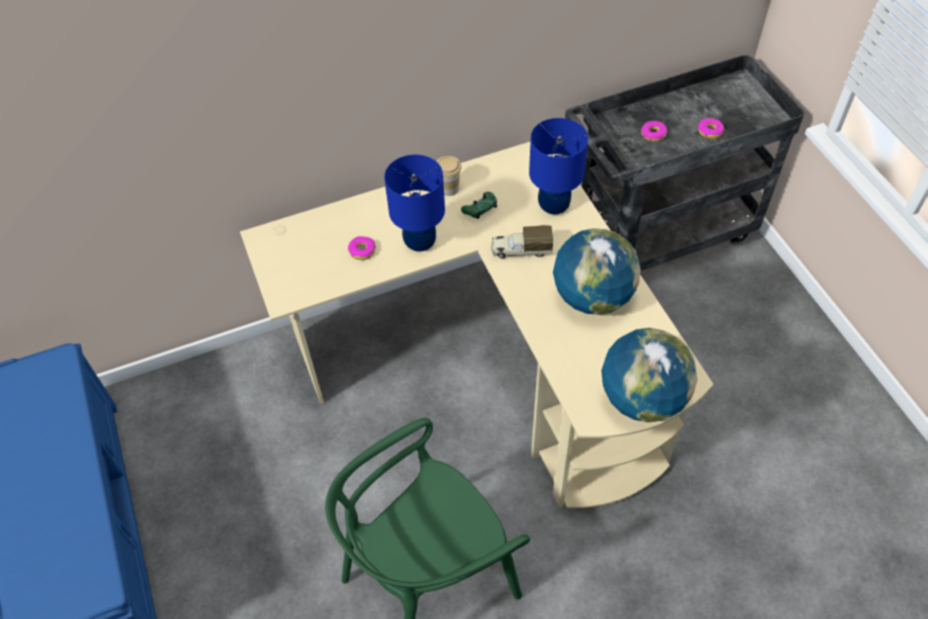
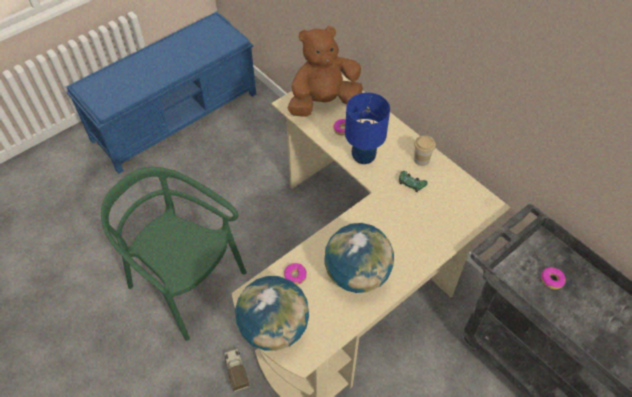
camera: 70 degrees right, 0 degrees up
toy truck [491,225,553,258] -> toy truck moved to [224,348,249,392]
blue table lamp [529,118,588,214] -> none
donut [698,118,724,139] -> donut moved to [284,263,307,285]
none -> brown plush toy [288,26,363,117]

